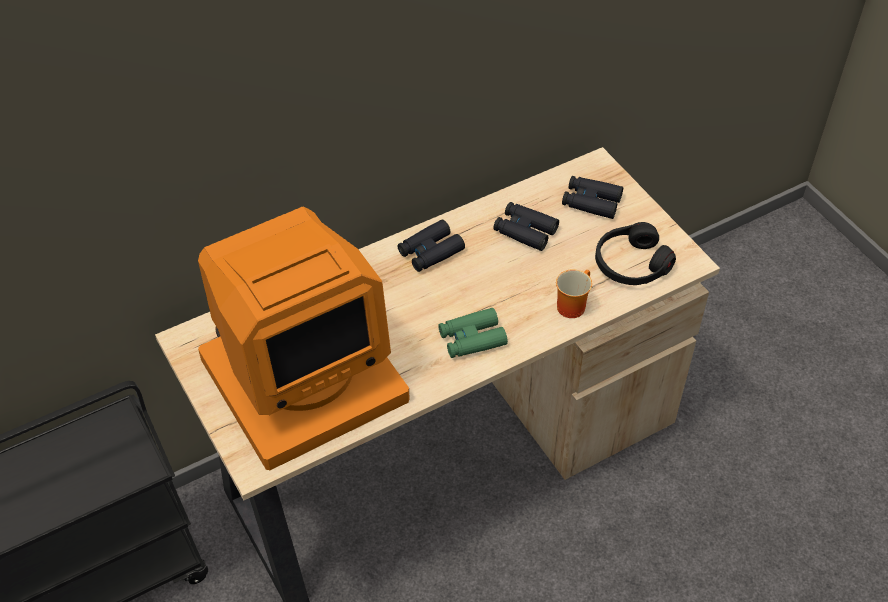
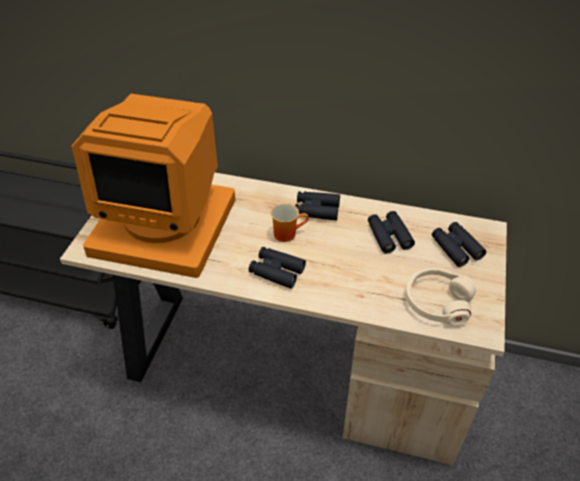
camera: 45 degrees right, 5 degrees down
green binoculars [438,308,508,358] -> black binoculars [249,247,306,289]
mug [556,269,592,318] -> mug moved to [271,203,309,242]
black headphones [595,222,676,285] -> beige headphones [405,268,476,326]

